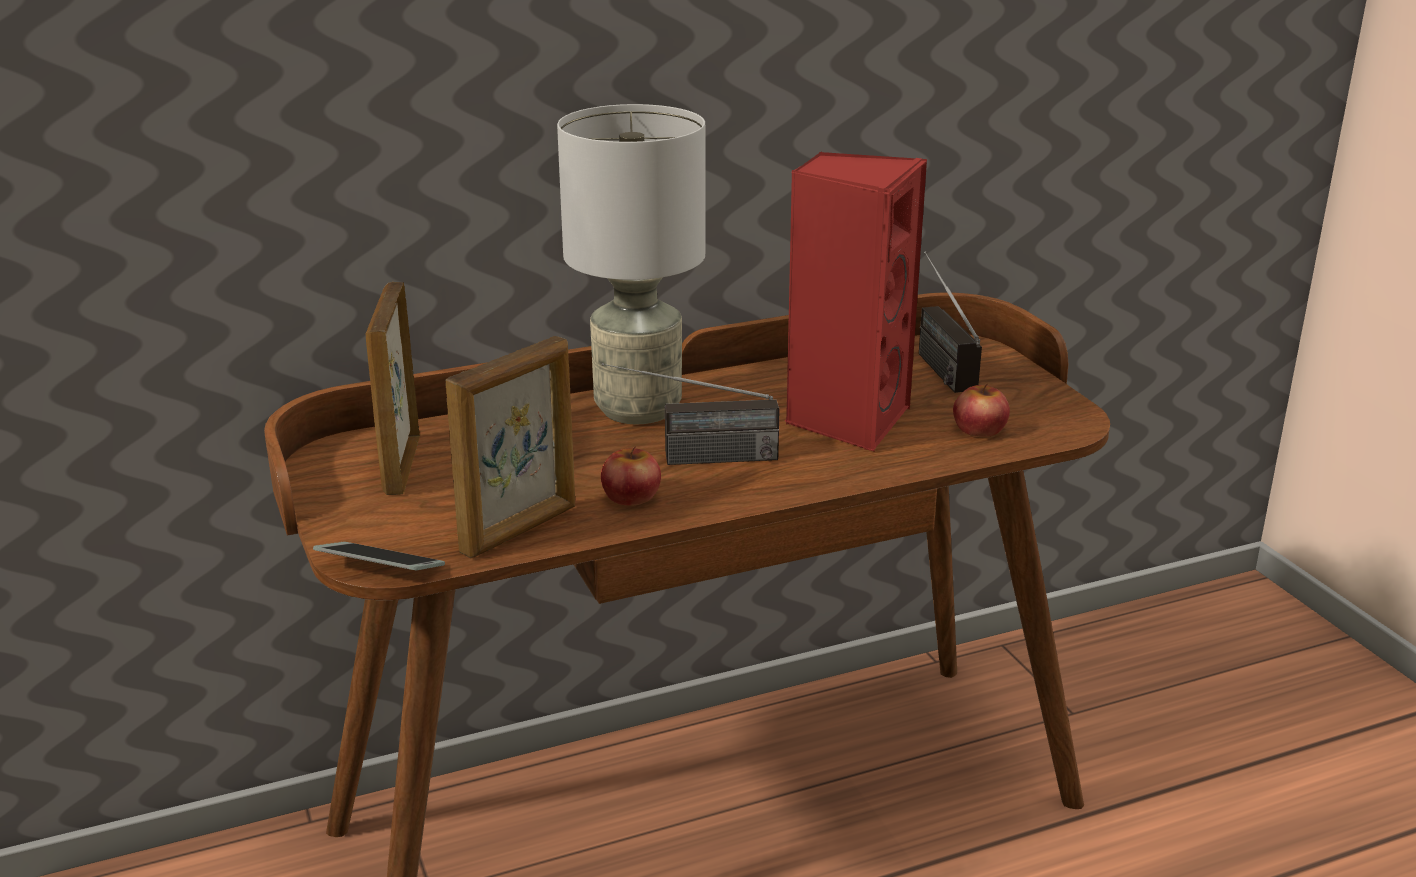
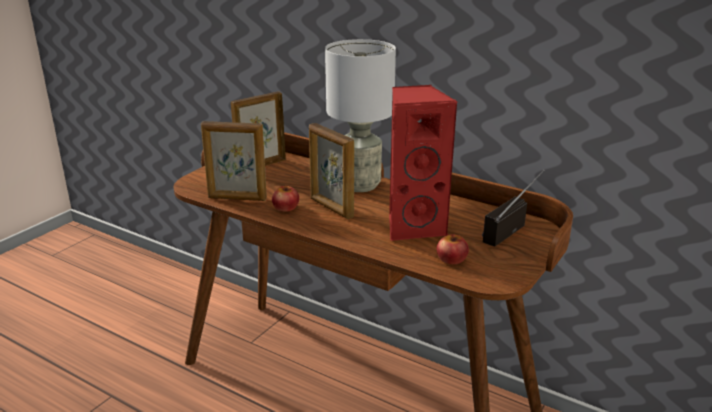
camera: 55 degrees right, 0 degrees up
phone [313,542,445,570] -> none
radio [602,363,780,465] -> picture frame [309,123,354,219]

